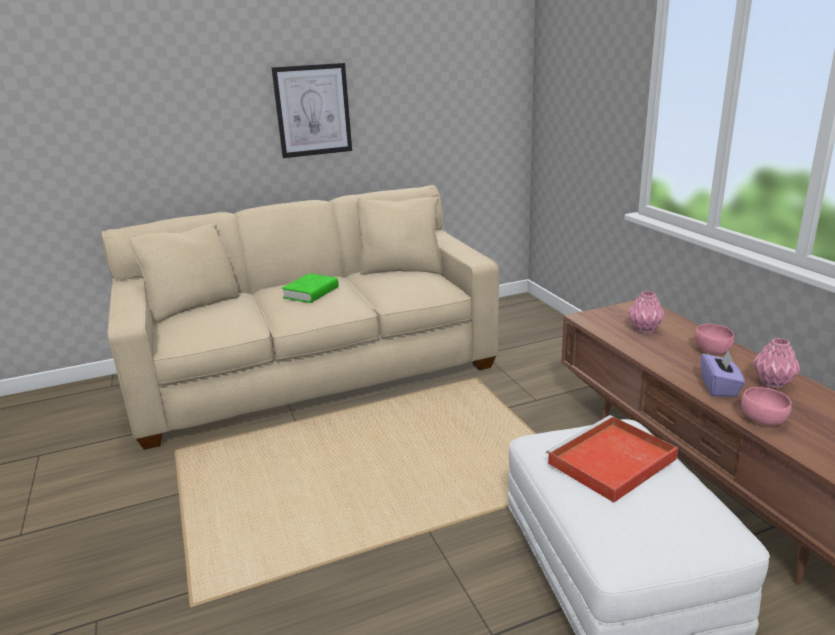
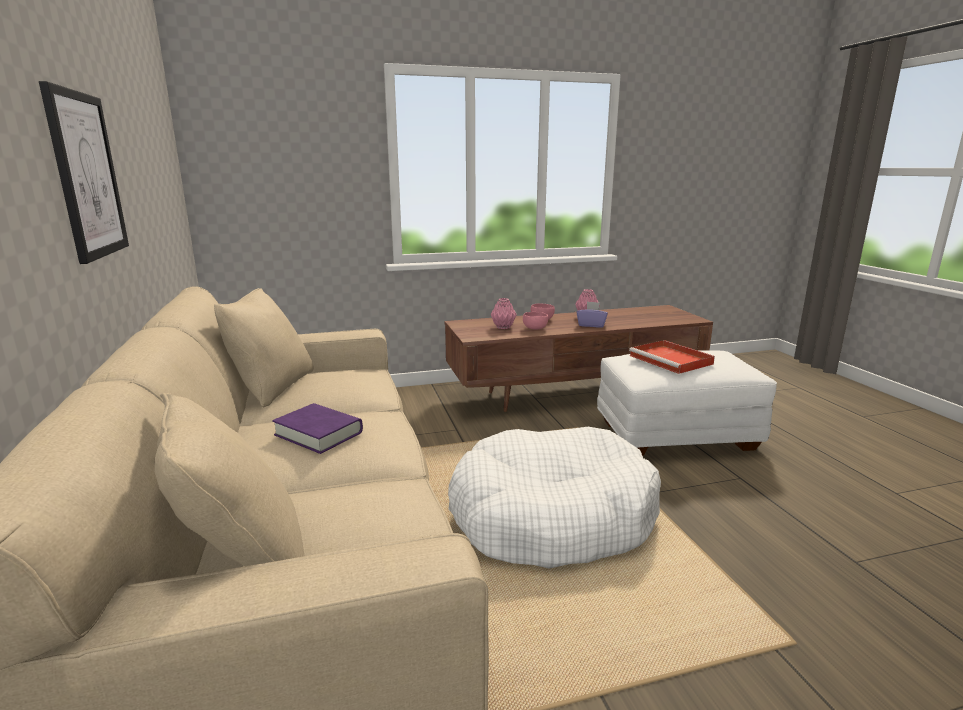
camera: 85 degrees left, 5 degrees down
green book [282,273,339,303] -> purple book [272,403,363,454]
pink bowl [741,387,792,425] -> pink bowl moved to [523,312,548,330]
none -> white dog bed [448,427,661,568]

